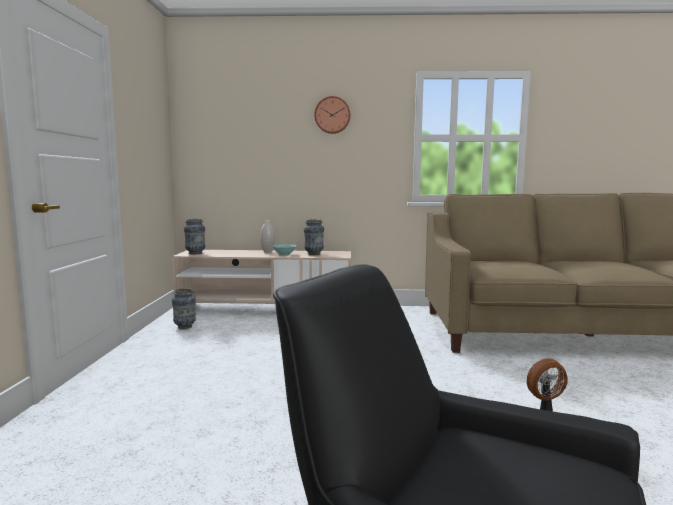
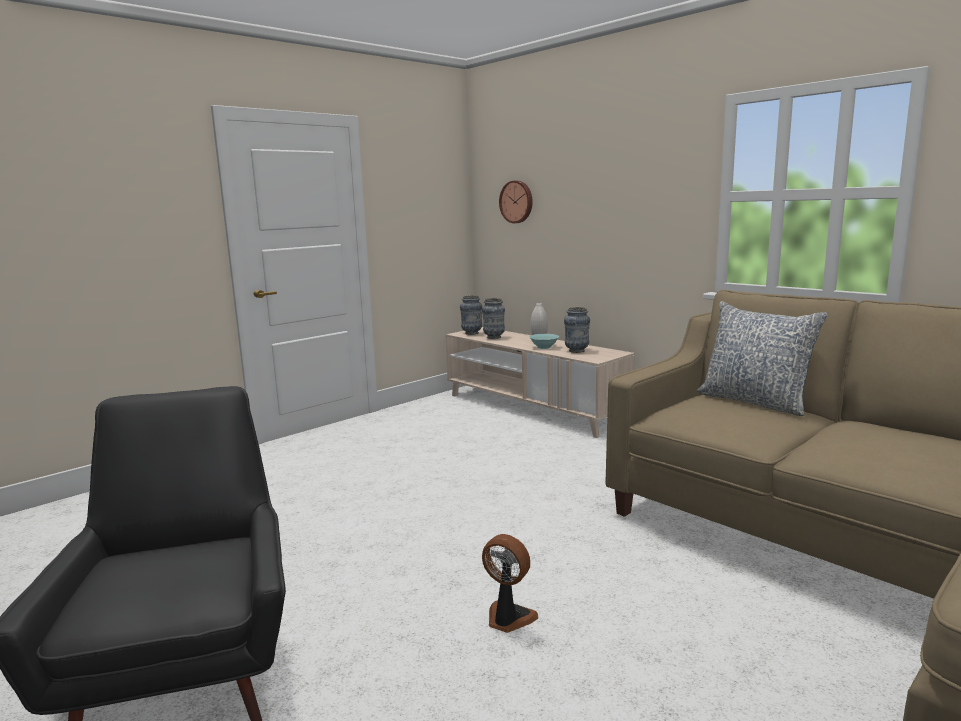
camera: 45 degrees right, 5 degrees up
vase [172,288,196,329] -> vase moved to [482,298,505,339]
wall clock [314,96,351,134] -> wall clock moved to [499,181,533,223]
none -> pillow [697,301,828,416]

